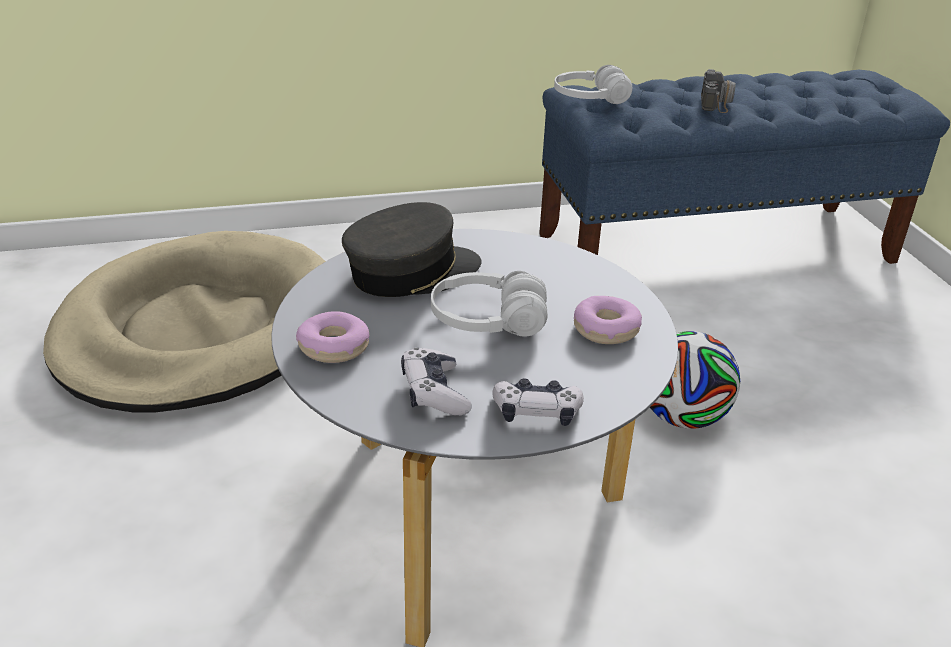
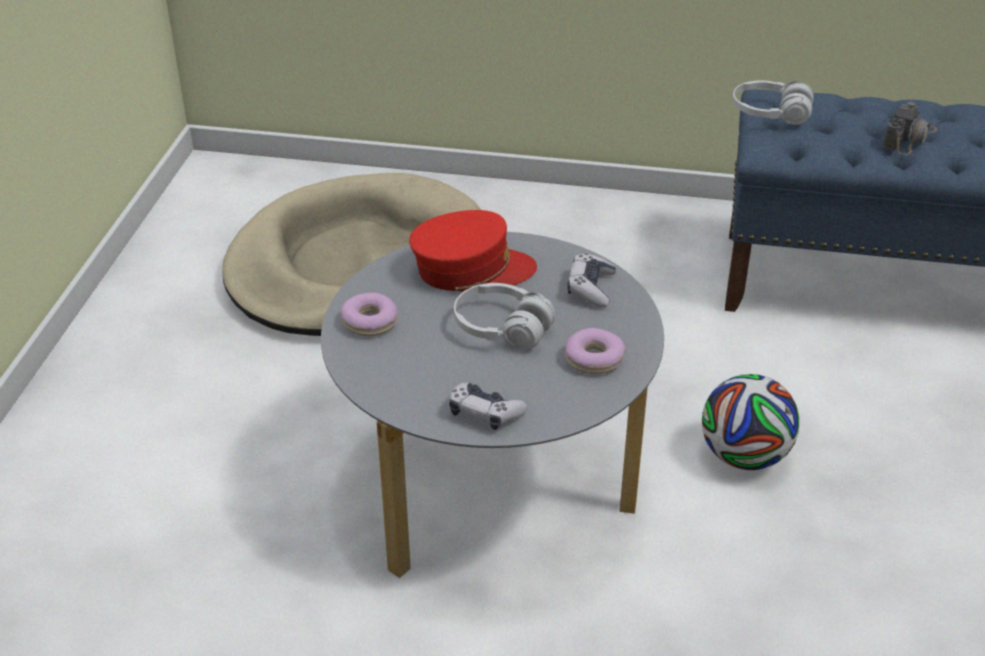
camera: 25 degrees right, 5 degrees up
grey cap [342,202,482,297] -> red cap [409,210,537,292]
game controller [401,348,472,416] -> game controller moved to [567,253,616,307]

